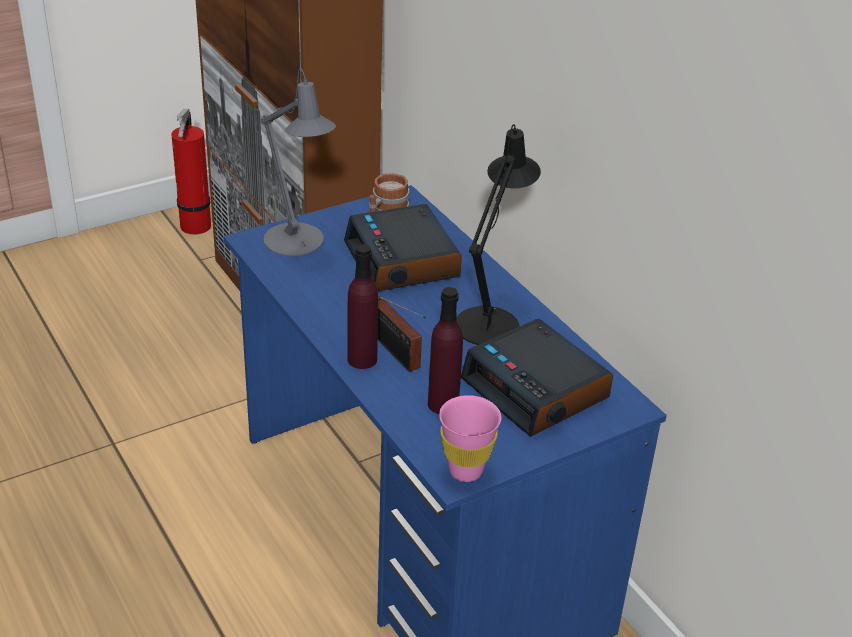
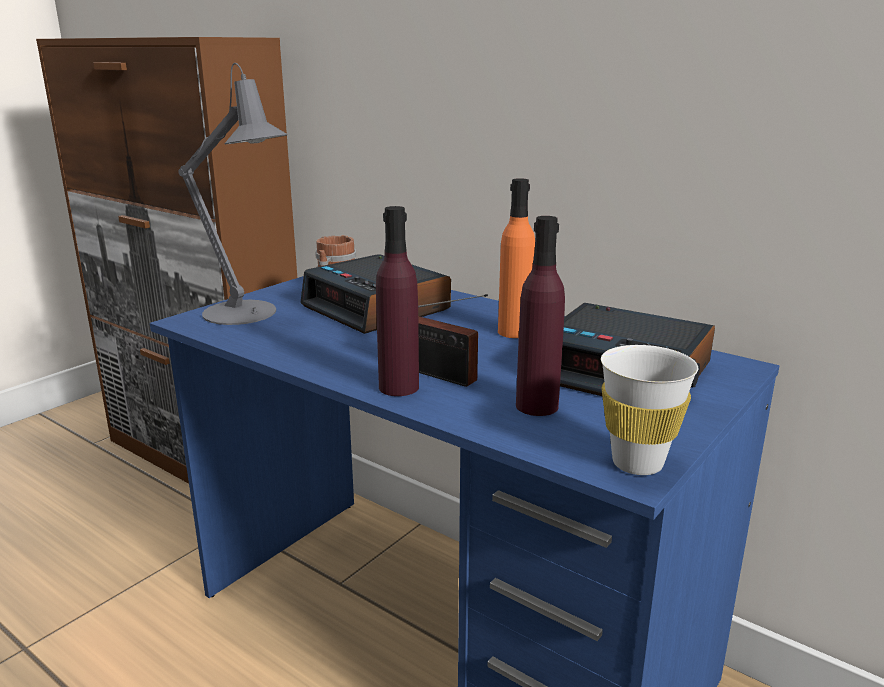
camera: 20 degrees left, 15 degrees down
fire extinguisher [171,109,211,234] -> none
pink cup [439,395,501,482] -> white cup [601,345,698,475]
black table lamp [457,124,541,345] -> orange bottle [498,178,535,338]

